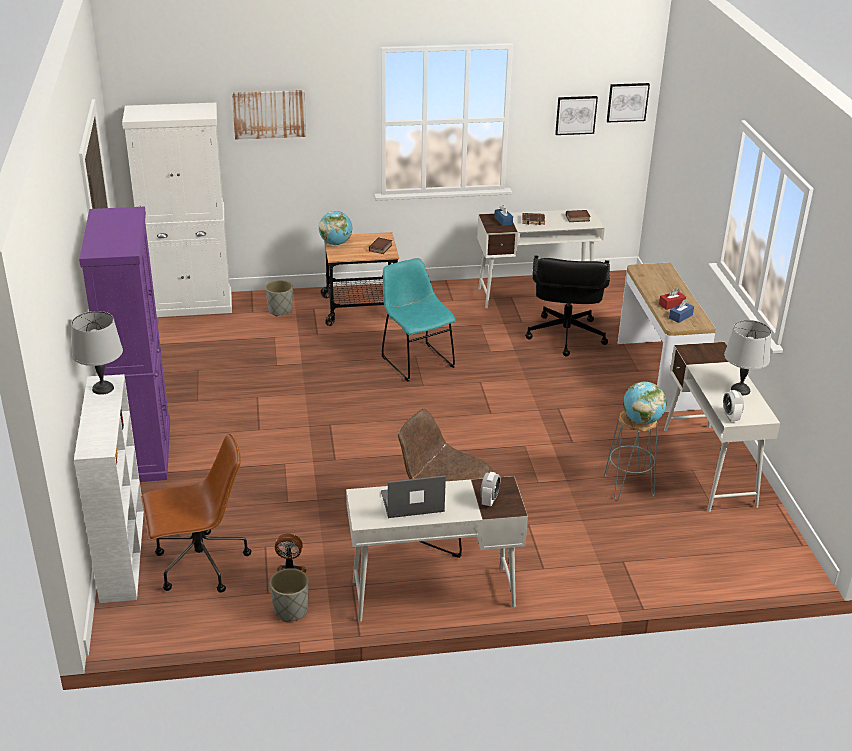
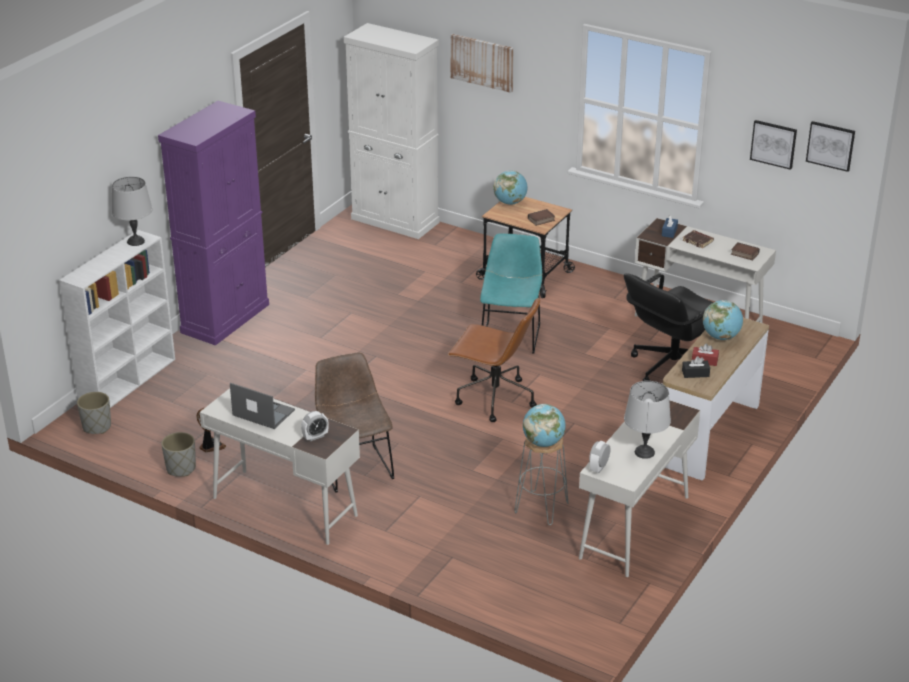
camera: 40 degrees right, 0 degrees up
brown office chair [141,433,251,593] -> brown office chair moved to [448,298,540,422]
grey planter [265,280,293,316] -> grey planter moved to [77,392,111,434]
blue tissue box [669,299,694,323] -> black tissue box [682,356,710,378]
none -> globe [703,300,743,340]

